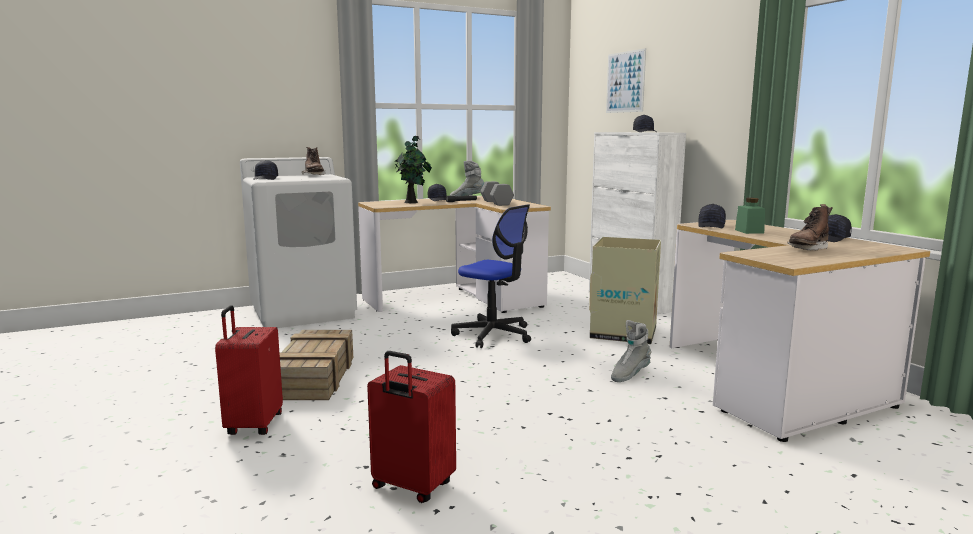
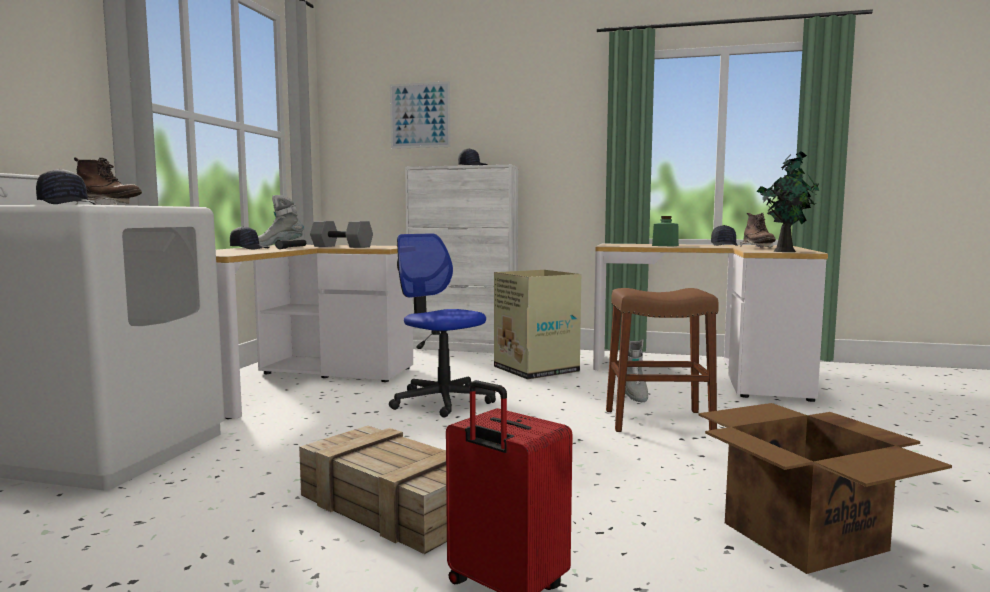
camera: 50 degrees left, 5 degrees down
red suitcase [367,351,456,503] -> cardboard box [699,403,952,574]
potted plant [395,135,432,203] -> potted plant moved to [757,151,820,252]
office chair [451,204,531,348] -> office chair turned 120 degrees counterclockwise [389,233,496,418]
black cap [698,204,726,228] -> none
none -> brown stool [606,288,719,432]

